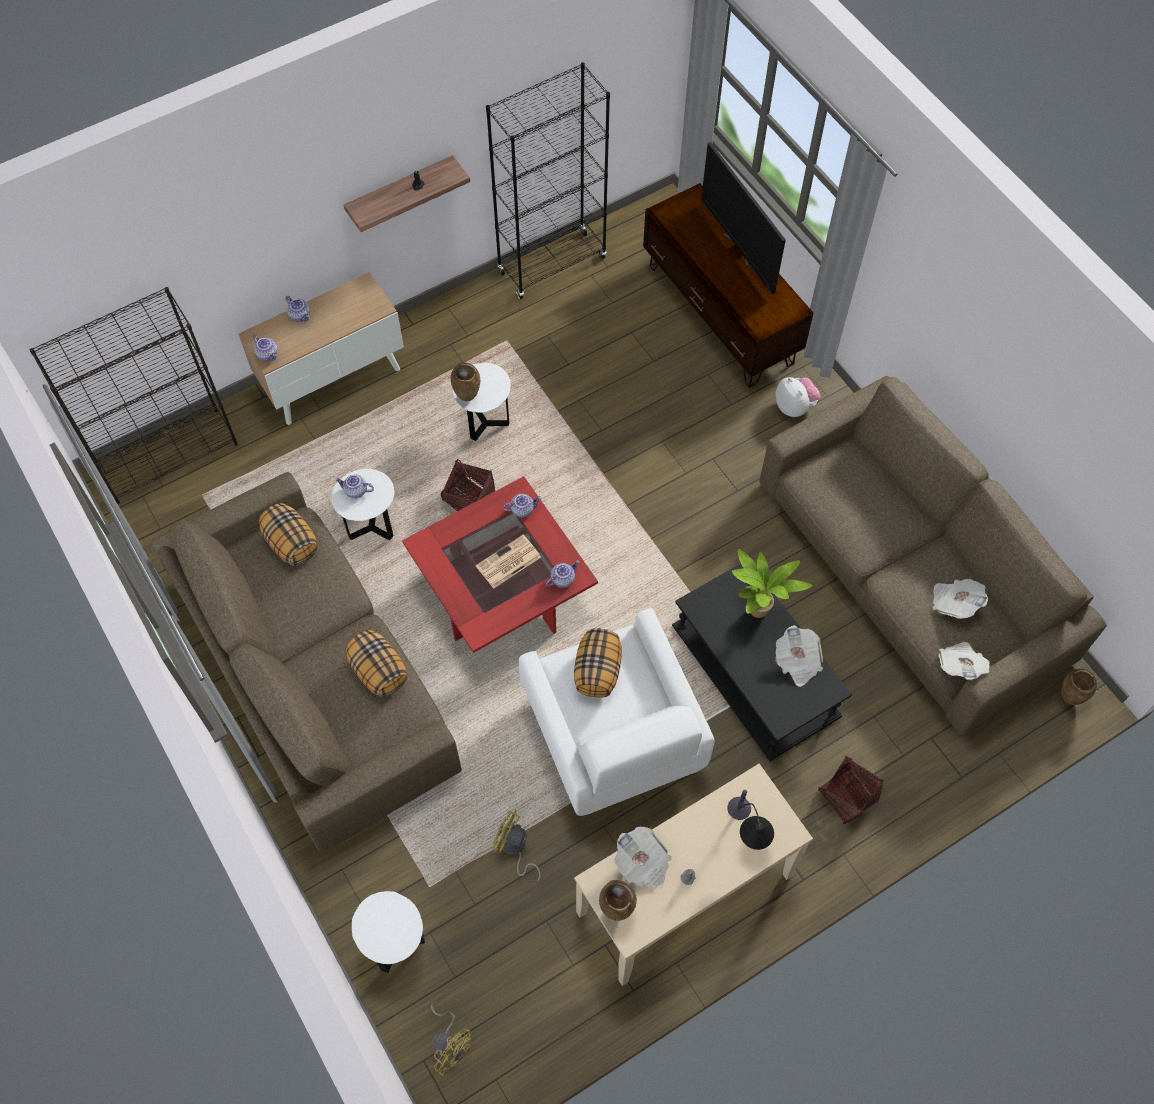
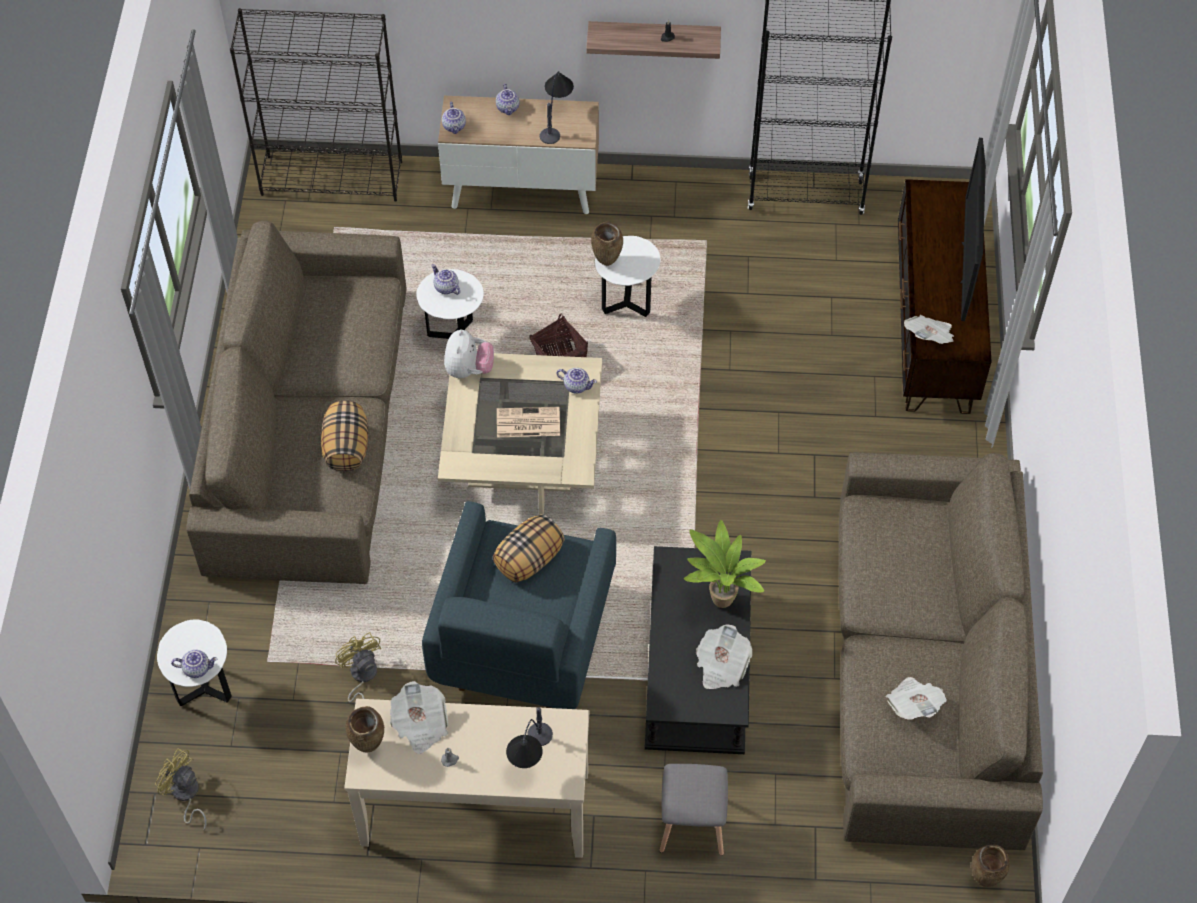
camera: 35 degrees right, 5 degrees down
pillow [259,503,318,566] -> none
red coffee table [402,476,598,653] -> beige coffee table [438,353,602,515]
yellow fan [431,1001,472,1076] -> yellow fan turned 135 degrees clockwise [155,748,207,831]
white armchair [519,608,714,816] -> blue armchair [422,501,616,709]
teapot [546,560,580,588] -> teapot moved to [171,650,217,678]
plush toy [775,377,821,417] -> plush toy moved to [444,329,494,378]
basket [818,755,883,824] -> grey stool [660,764,728,856]
newspaper [939,642,990,680] -> newspaper moved to [904,315,954,344]
none -> table lamp [540,71,574,144]

